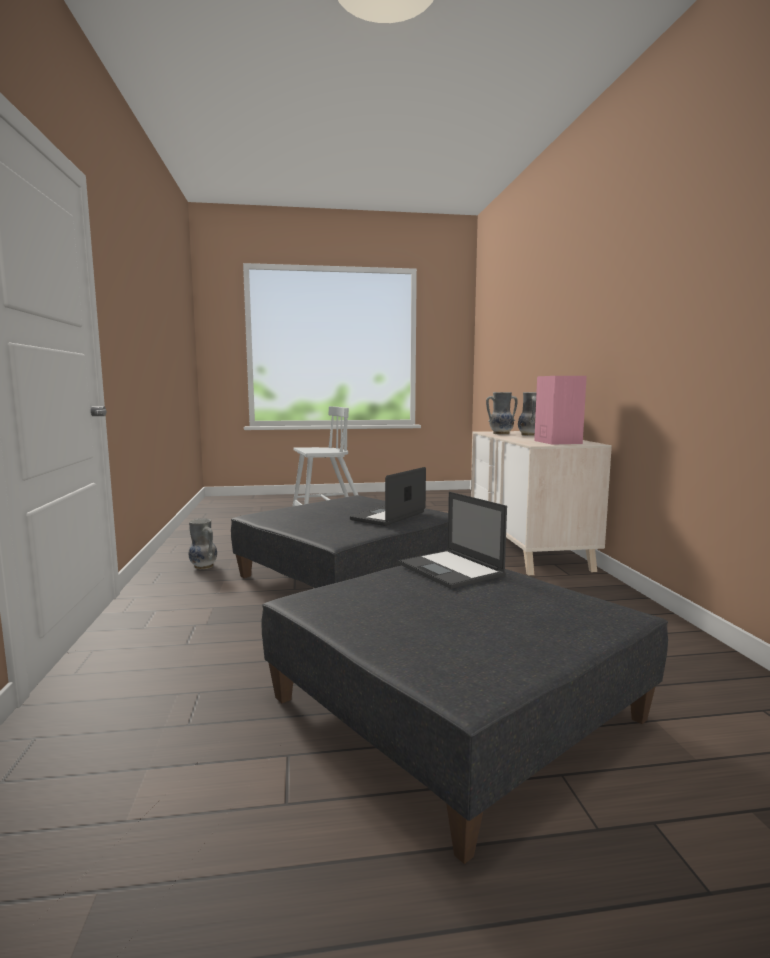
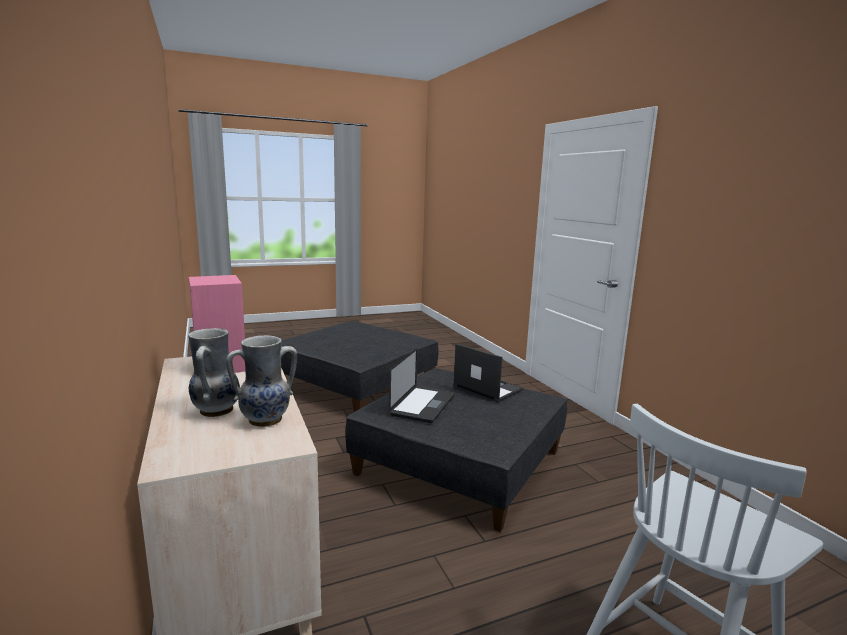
camera: 165 degrees right, 5 degrees up
vase [188,518,217,569] -> none
laptop [398,491,507,589] -> laptop moved to [453,344,523,402]

